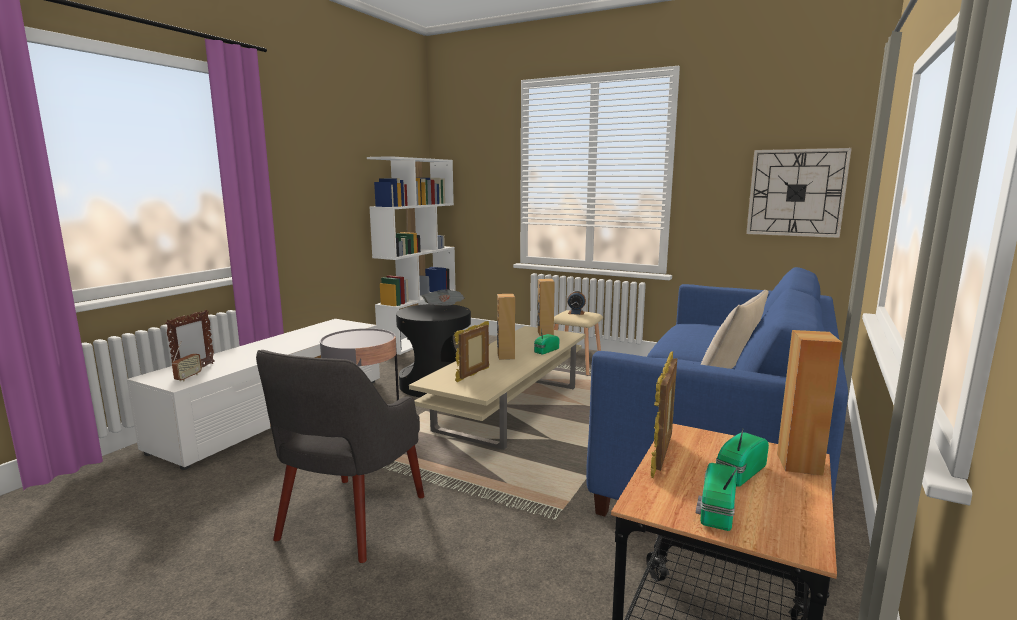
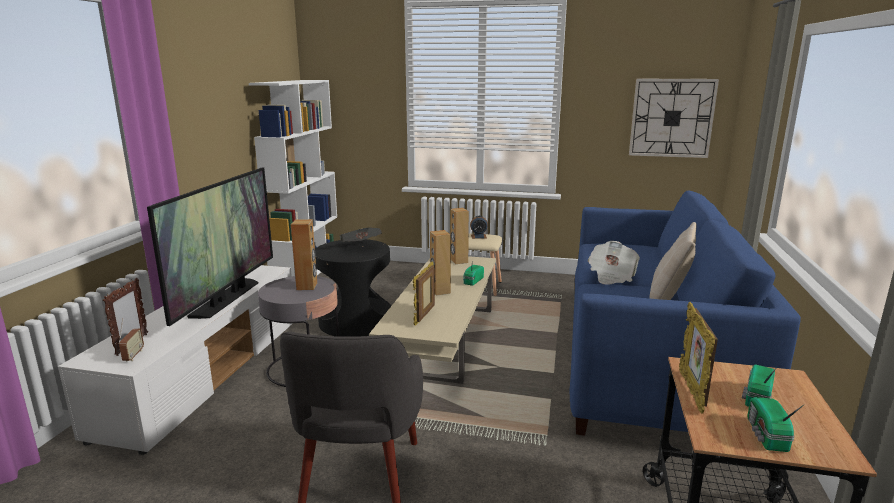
camera: 15 degrees left, 5 degrees up
brown speaker [777,330,842,475] -> brown speaker moved to [291,219,317,290]
none -> television [147,167,273,326]
none -> newspaper [588,241,640,285]

